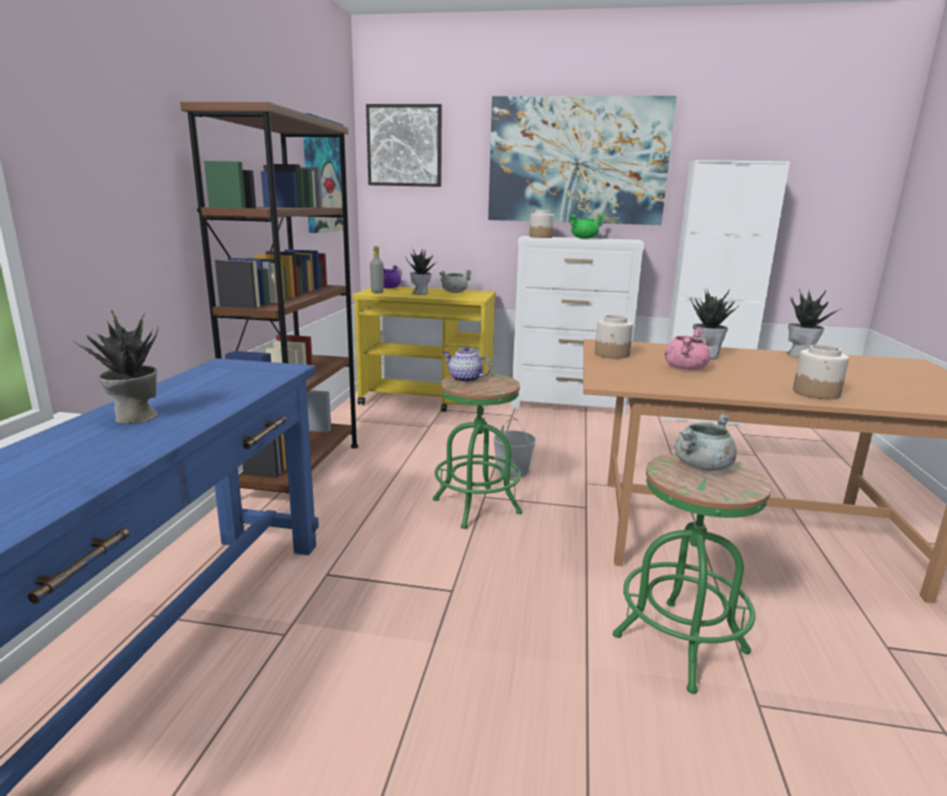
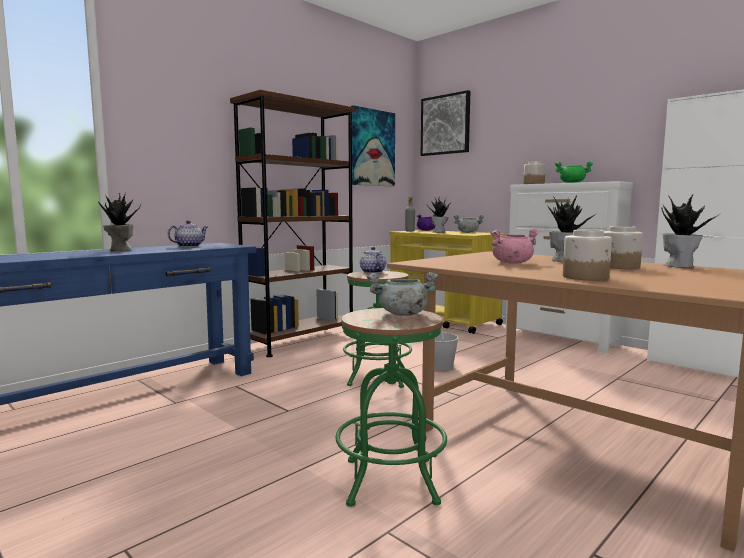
camera: 35 degrees right, 10 degrees down
picture [488,96,677,225] -> none
jar [595,315,633,359] -> jar moved to [604,226,643,269]
none -> teapot [167,220,208,247]

